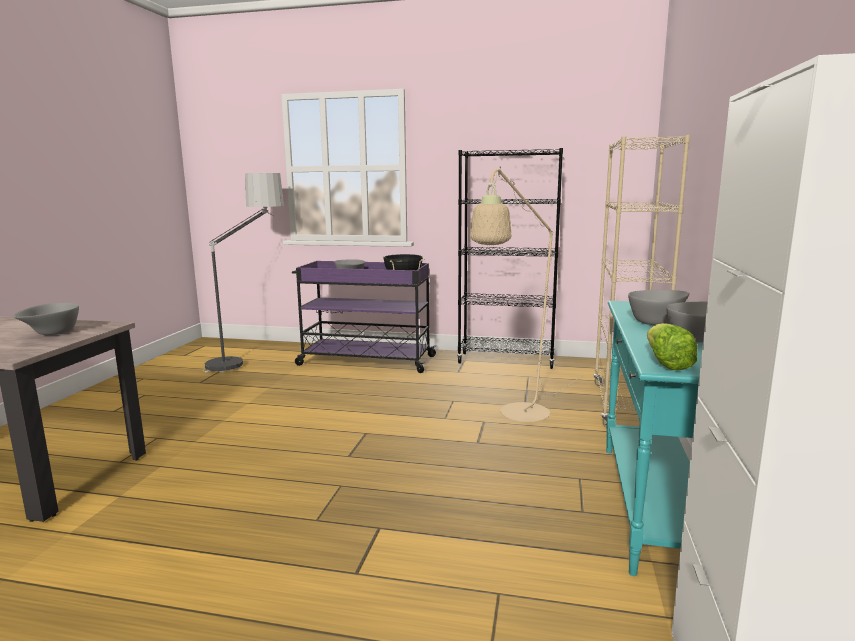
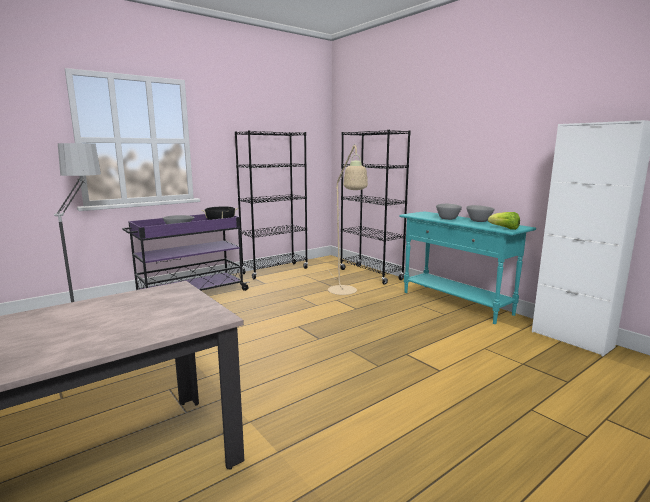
camera: 50 degrees left, 0 degrees up
grey bowl [13,303,79,335] -> none
beige bookcase [593,135,690,428] -> black bookcase [340,130,411,285]

